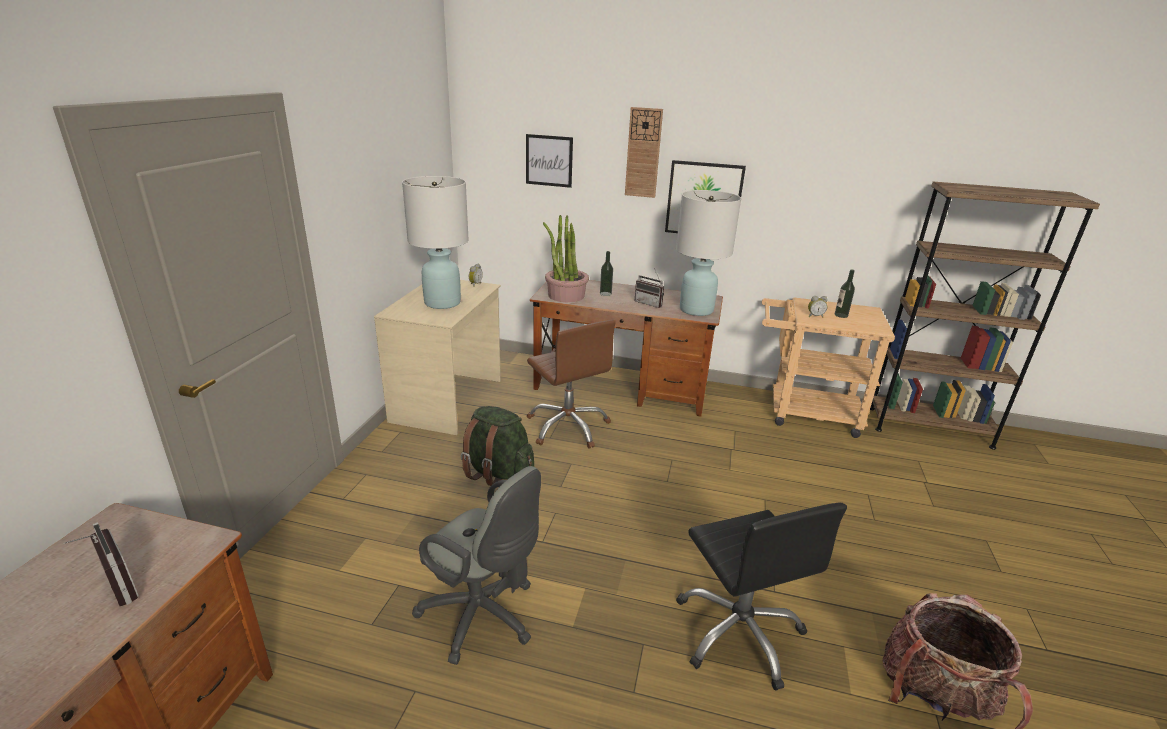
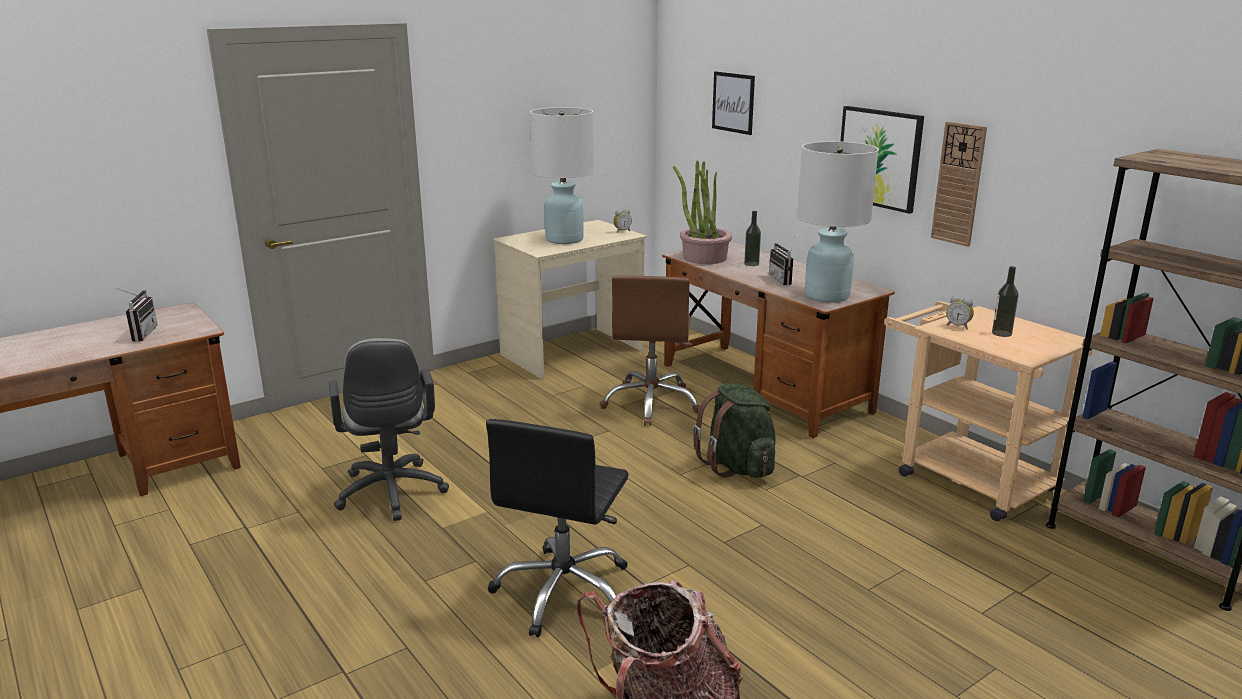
camera: 40 degrees right, 5 degrees down
green backpack [461,406,534,486] -> green backpack moved to [693,383,775,478]
wall clock [625,107,663,198] -> wall clock moved to [931,121,987,247]

